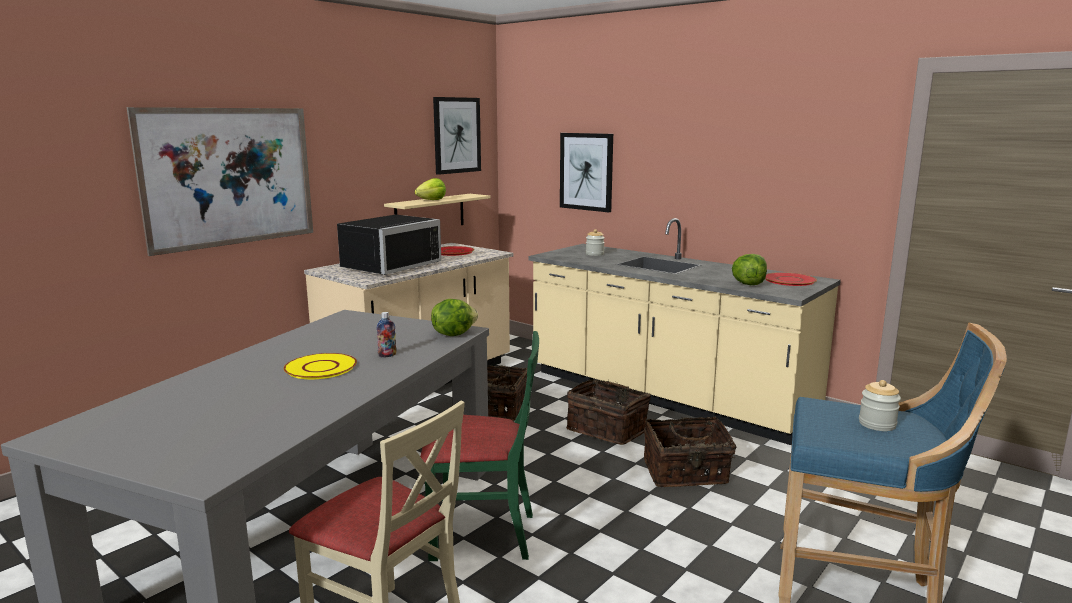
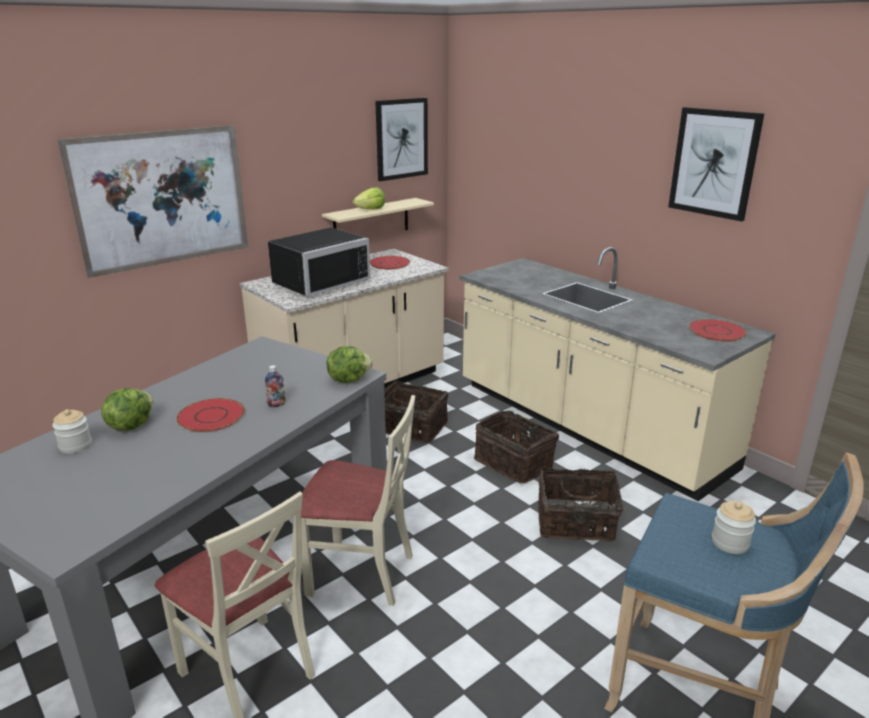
camera: 10 degrees right, 10 degrees up
yellow plate [284,353,357,379] -> red plate [176,398,245,432]
green chair [420,331,539,561] -> beige chair [301,395,415,606]
picture [560,133,613,212] -> picture moved to [668,107,764,221]
jar [586,229,605,256] -> jar moved to [52,409,92,454]
lettuce [732,254,767,285] -> lettuce moved to [101,388,153,431]

